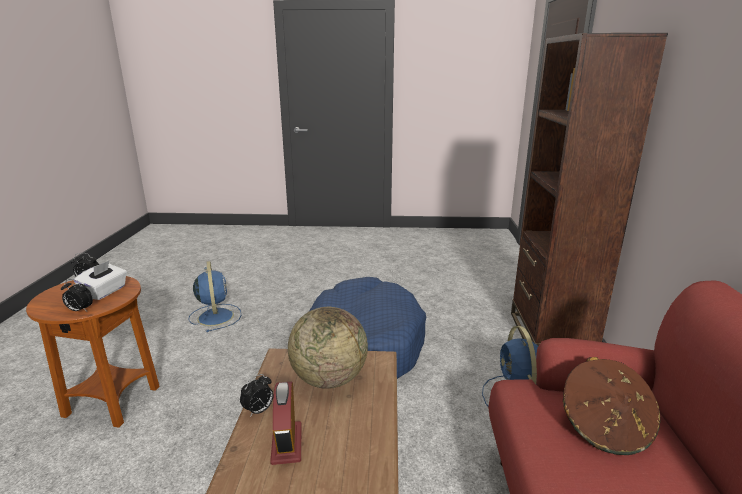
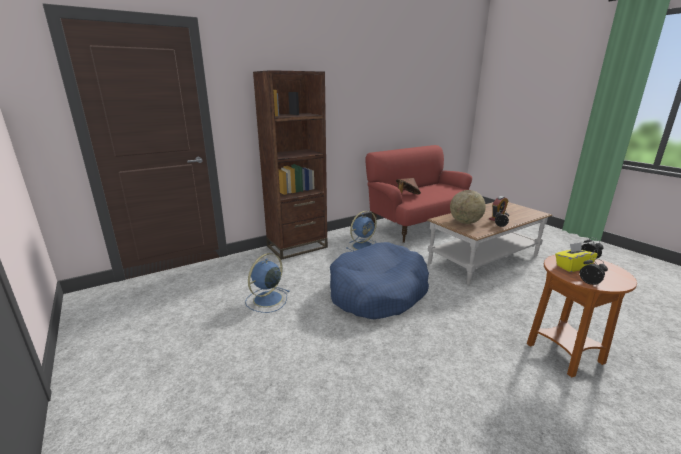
camera: 125 degrees left, 0 degrees up
white tissue box [74,260,127,300] -> yellow tissue box [555,242,597,272]
blue fan [189,261,241,332] -> blue fan moved to [245,253,290,313]

